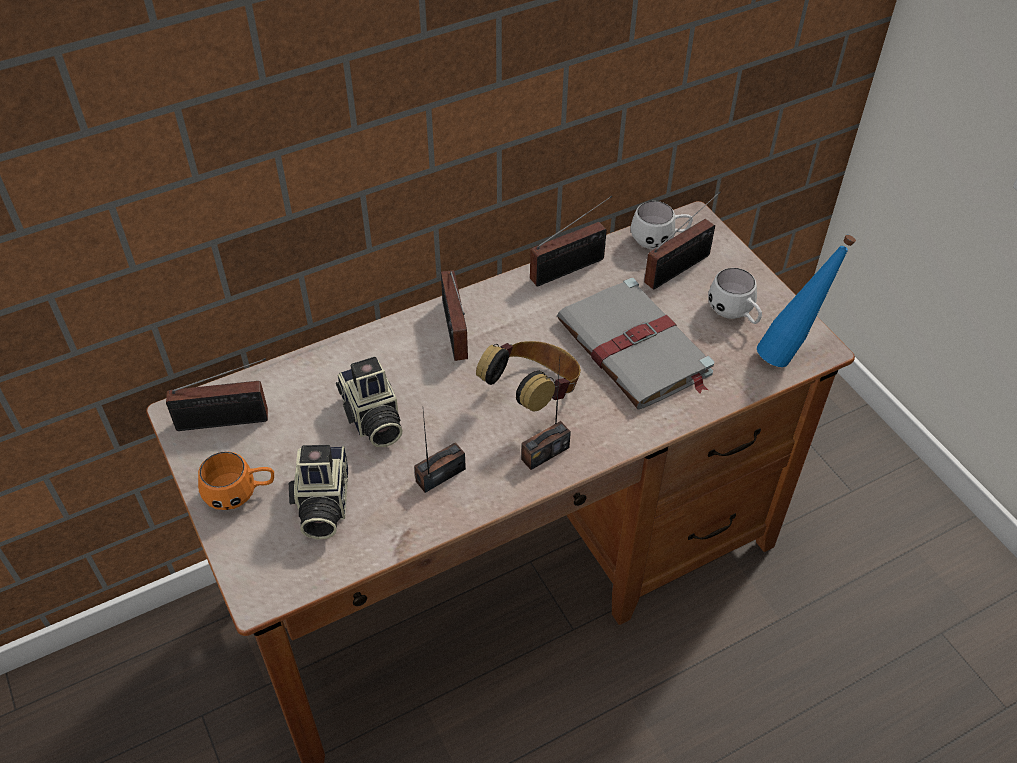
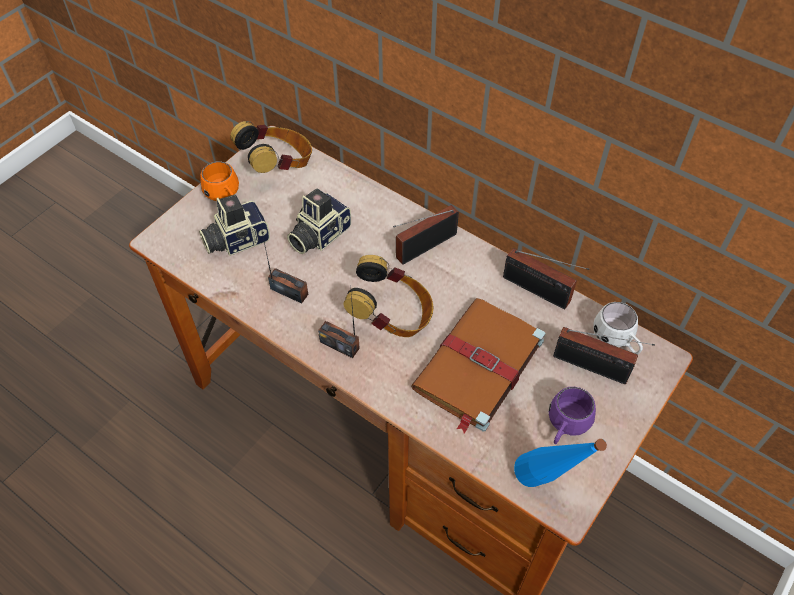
camera: 65 degrees right, 5 degrees up
radio [166,358,268,431] -> headphones [230,121,312,173]
grey book [557,278,714,410] -> brown book [411,298,546,434]
white mug [708,268,762,324] -> purple mug [549,387,596,444]

